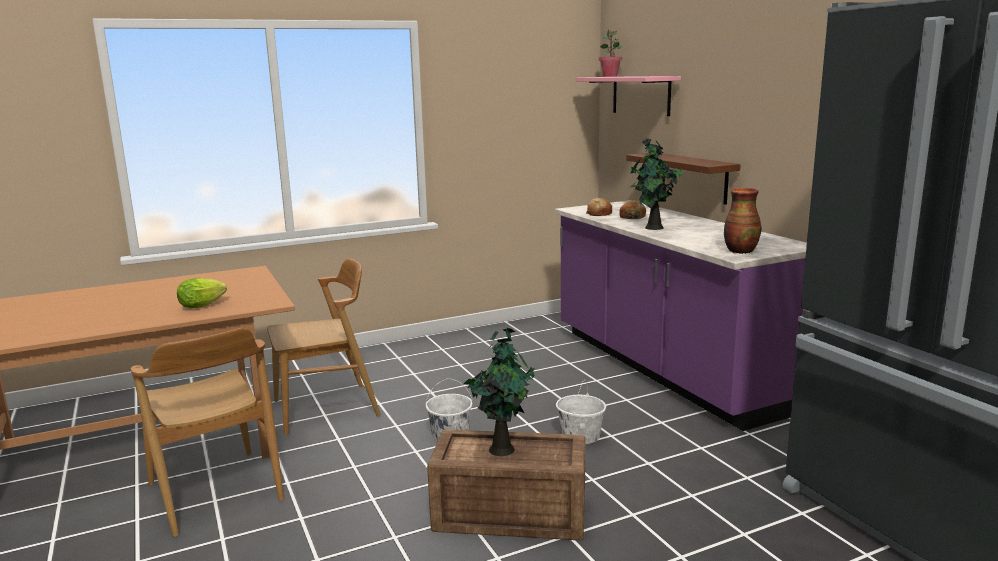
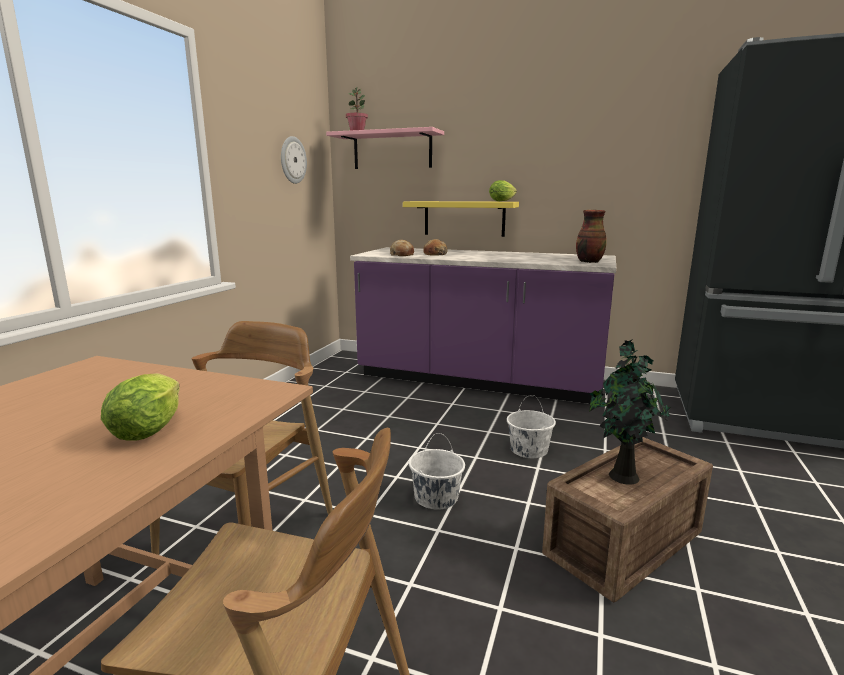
camera: 45 degrees left, 0 degrees up
brown shelf [626,153,741,205] -> yellow shelf [403,201,519,237]
potted plant [629,138,683,230] -> none
none -> wall clock [281,136,307,184]
none -> lettuce [489,180,517,202]

